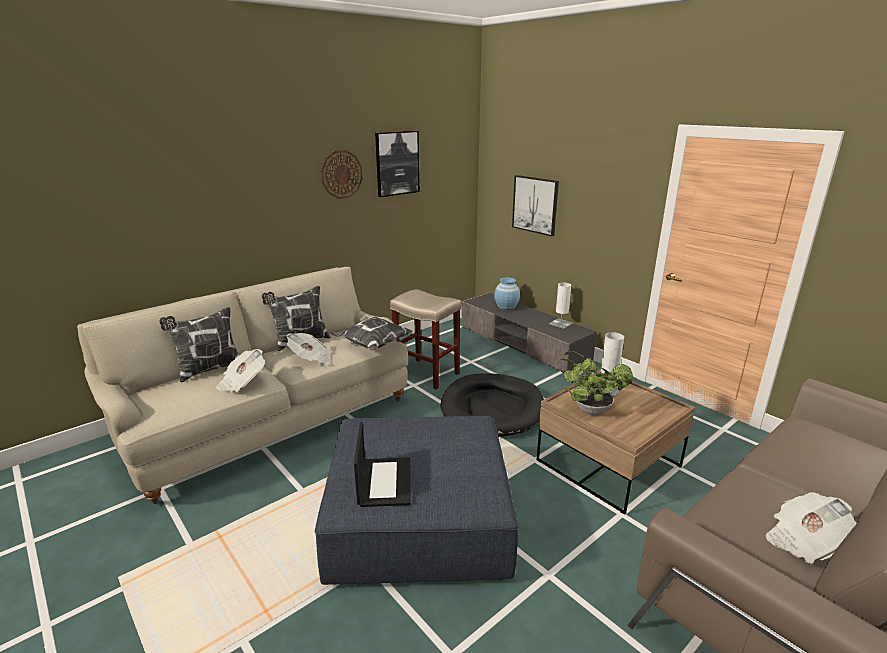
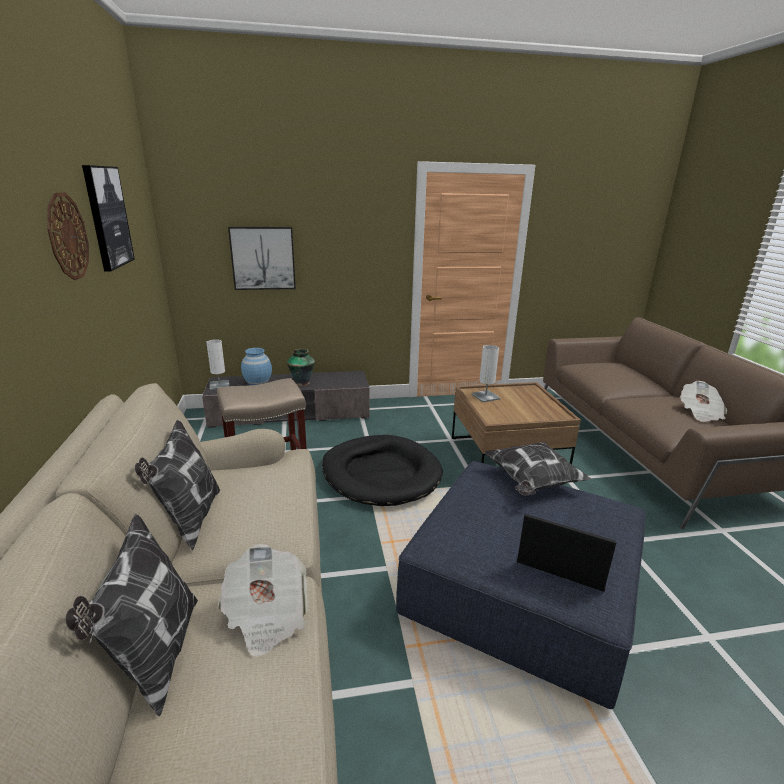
camera: 60 degrees left, 0 degrees up
newspaper [286,333,331,364] -> none
pillow [331,317,413,350] -> pillow moved to [484,442,591,496]
white table lamp [549,283,573,329] -> white table lamp moved to [206,339,229,390]
potted plant [555,351,633,415] -> none
none -> vase [287,349,315,386]

